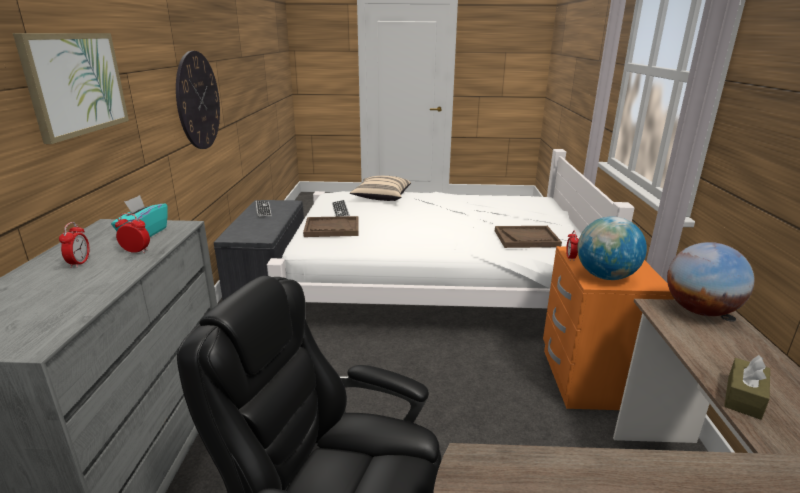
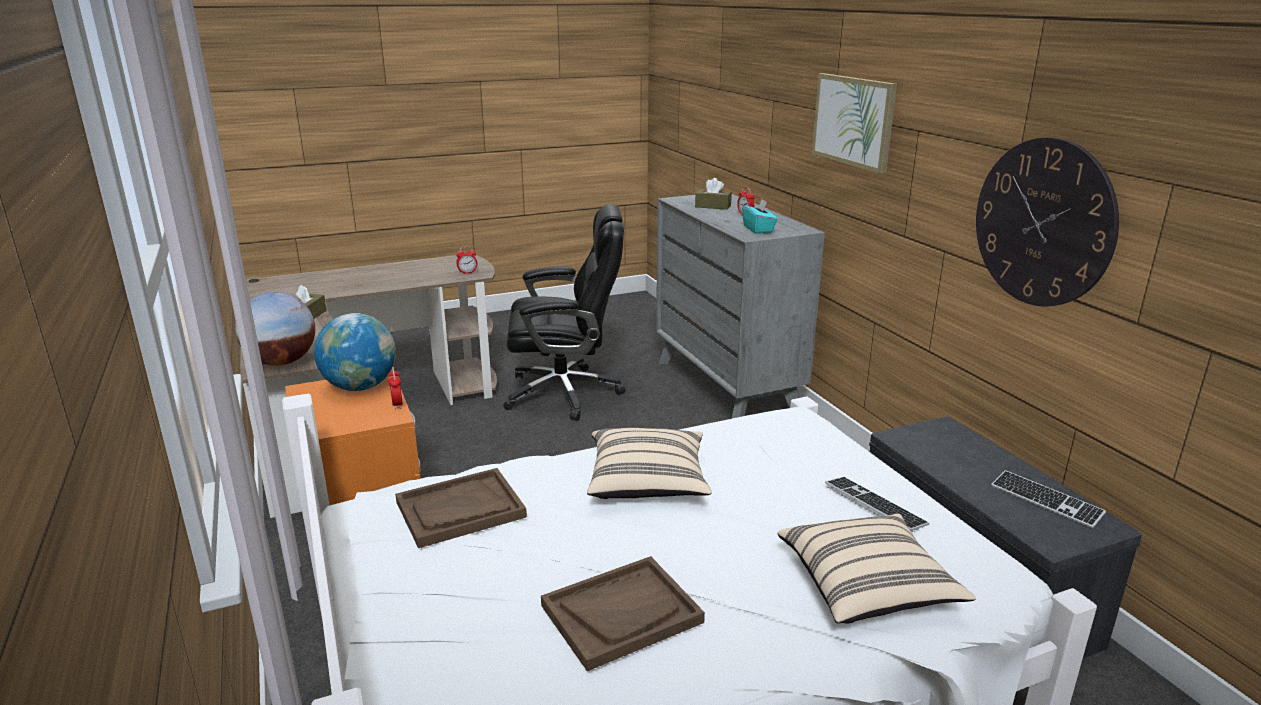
camera: 155 degrees right, 0 degrees up
alarm clock [115,213,150,253] -> alarm clock moved to [456,246,477,274]
brown tray [303,216,359,237] -> brown tray moved to [541,556,705,671]
none -> beige pillow [587,428,712,499]
none -> brown tissue box [695,178,732,210]

